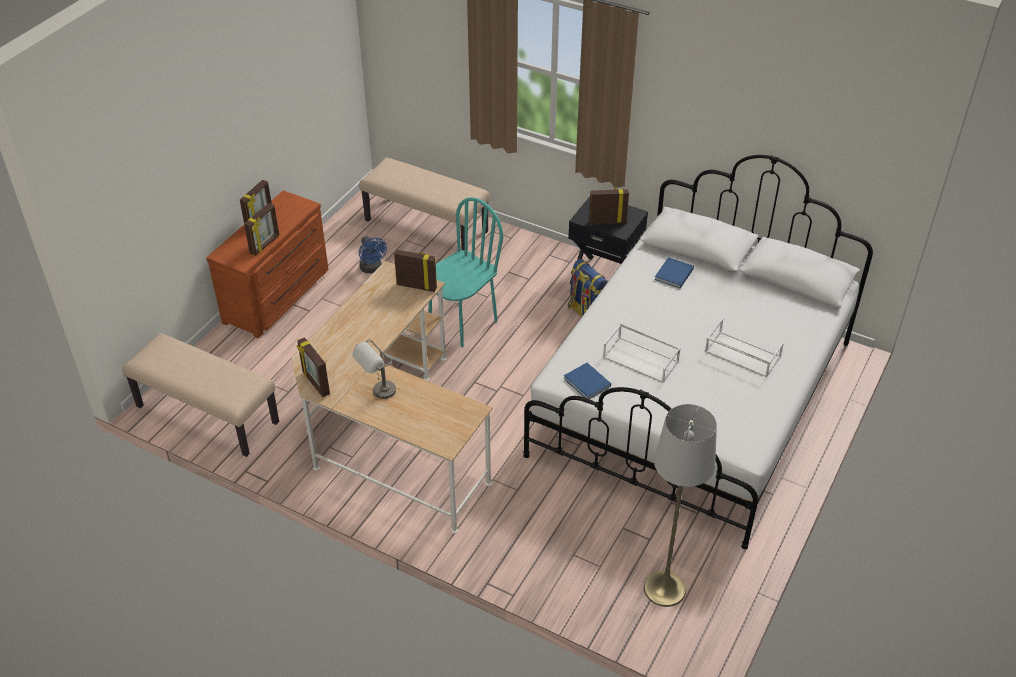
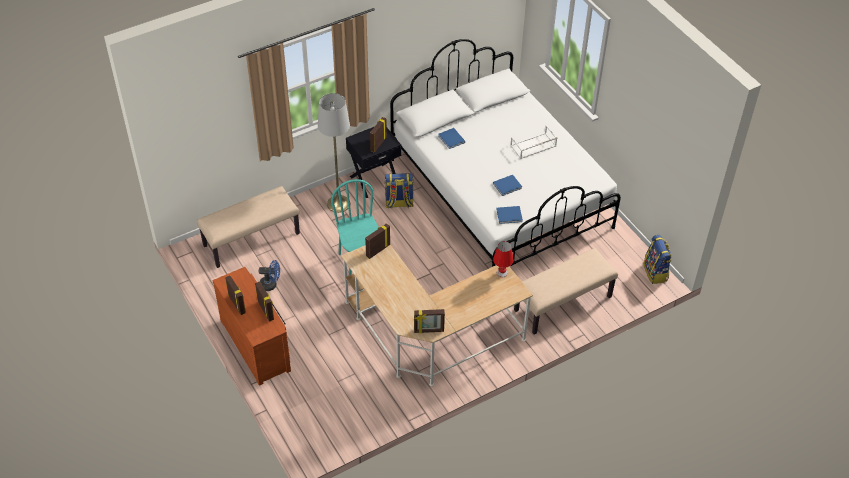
camera: 60 degrees left, 5 degrees up
beige bench [122,333,279,457] -> beige bench moved to [514,248,618,335]
grey table lamp [352,340,396,399] -> none
white tray [603,324,681,383] -> blue book [493,175,522,196]
grey floor lamp [644,404,717,607] -> grey floor lamp moved to [318,93,350,213]
none -> red table lamp [493,241,514,277]
none -> backpack [644,235,672,284]

